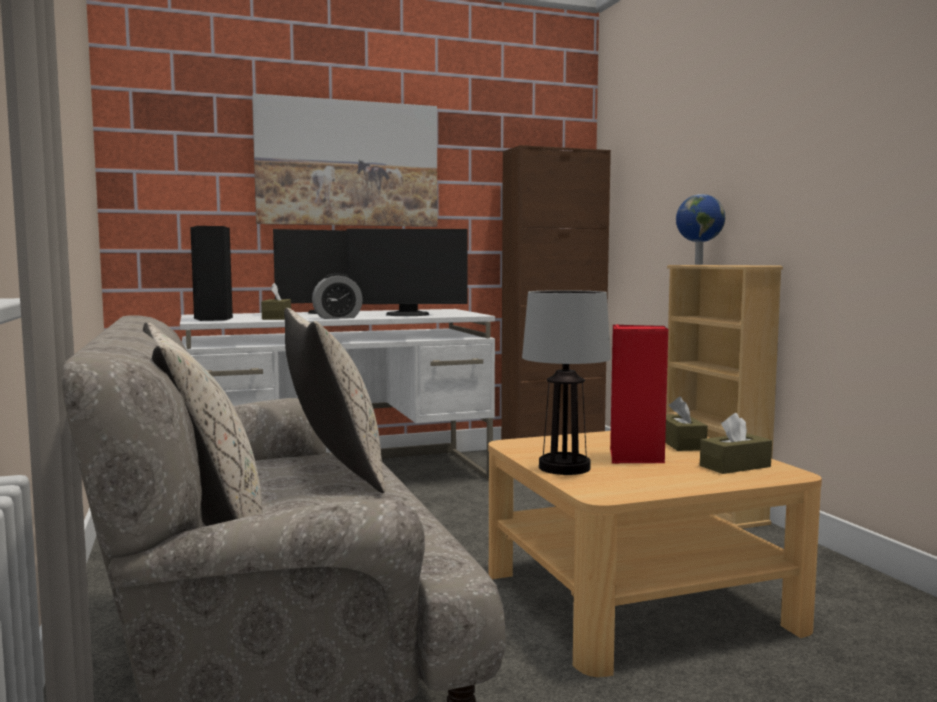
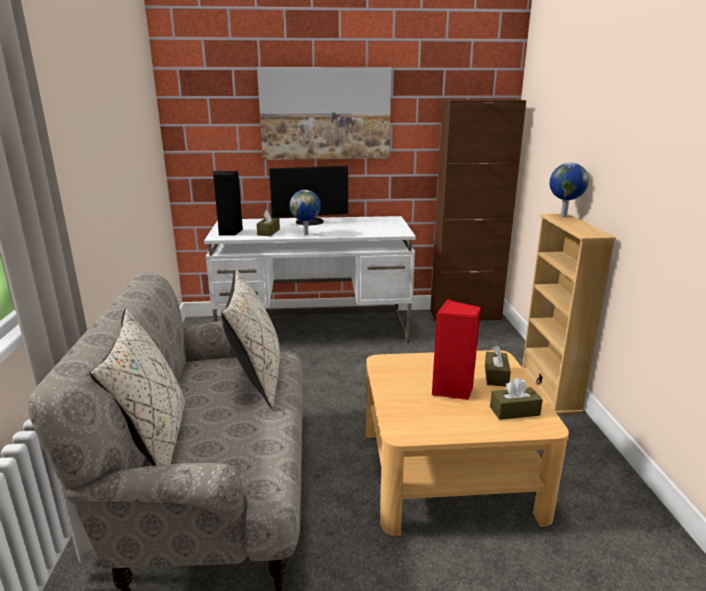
camera: 15 degrees right, 15 degrees up
alarm clock [312,273,363,319] -> globe [290,190,321,236]
monitor [347,229,468,316] -> none
table lamp [522,290,611,475] -> none

